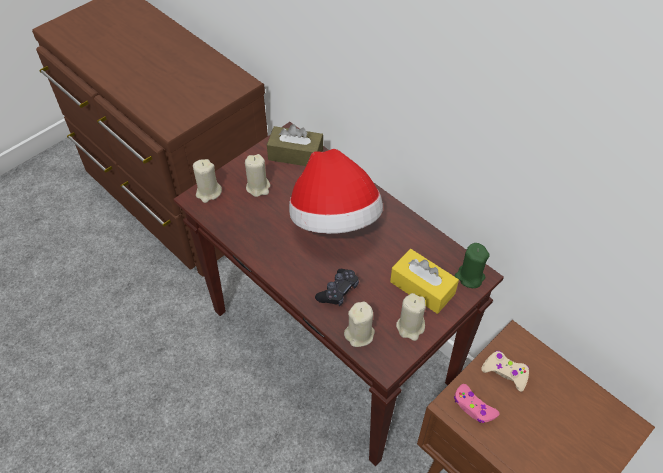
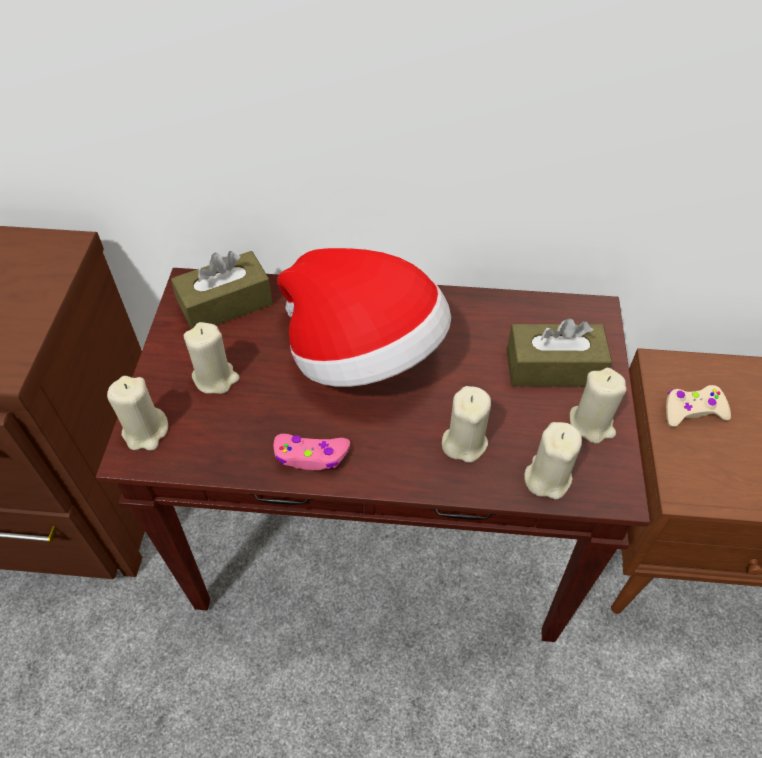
camera: 40 degrees left, 0 degrees up
black game controller [315,269,359,306] -> beige candle [442,386,491,463]
yellow tissue box [390,249,459,314] -> brown tissue box [507,318,612,387]
pink game controller [454,384,500,423] -> pink game controller moved to [274,434,350,470]
green candle [455,243,490,288] -> none

